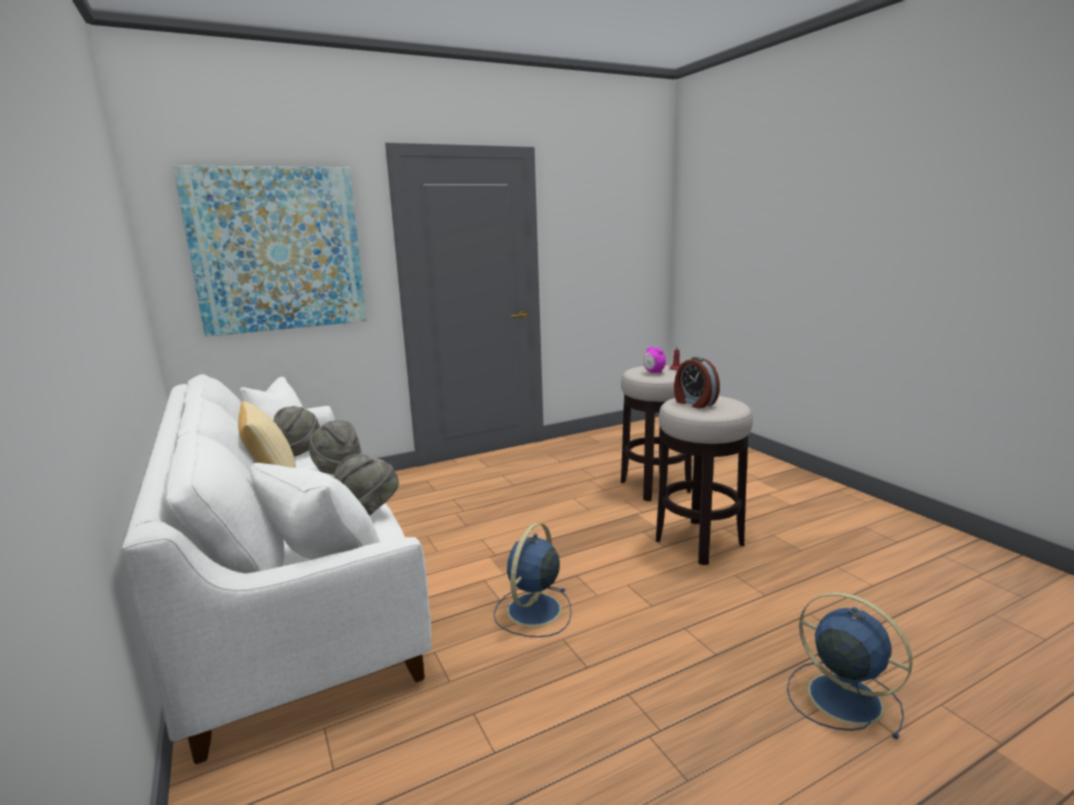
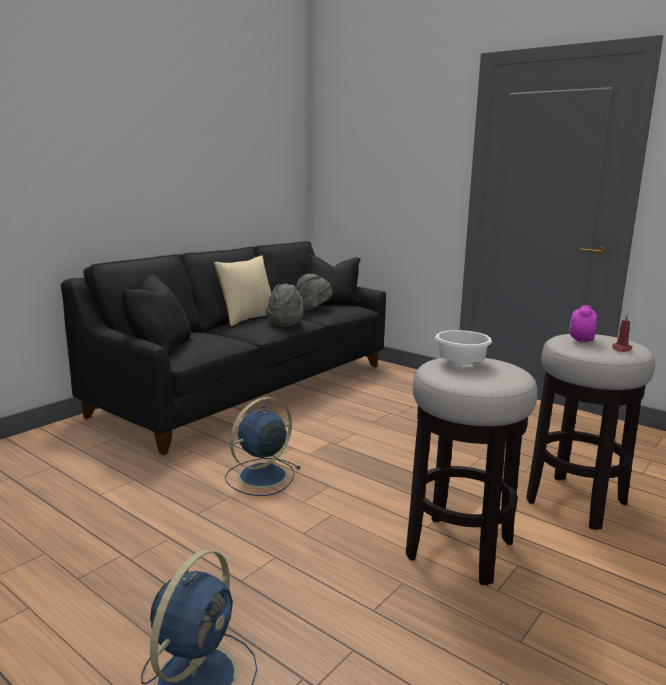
camera: 65 degrees right, 0 degrees up
white sofa [122,374,431,764] -> black sofa [61,241,386,455]
picture [173,165,367,337] -> none
grey hat [334,454,399,516] -> none
blue fan [493,523,571,637] -> blue fan turned 45 degrees counterclockwise [225,397,300,496]
alarm clock [674,357,720,409] -> white bowl [435,330,492,365]

